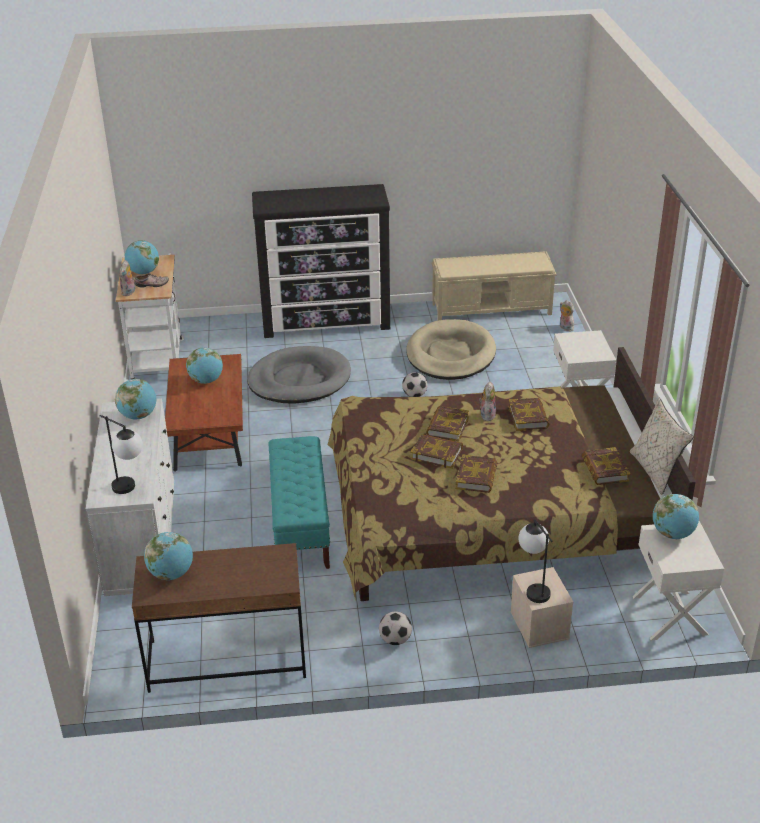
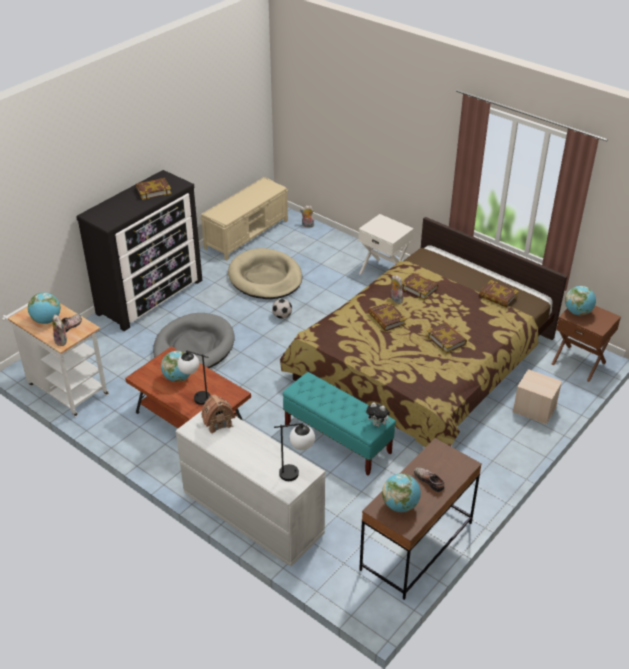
camera: 45 degrees left, 5 degrees up
globe [115,379,156,419] -> toy house [201,395,236,434]
football [379,611,412,645] -> none
book [410,434,463,469] -> book moved to [136,178,172,200]
table lamp [519,519,553,603] -> table lamp moved to [177,350,211,405]
beige pillow [630,398,694,495] -> none
white nightstand [633,521,724,640] -> brown nightstand [551,306,621,382]
none -> plush toy [366,402,391,427]
none -> shoe [414,467,444,492]

